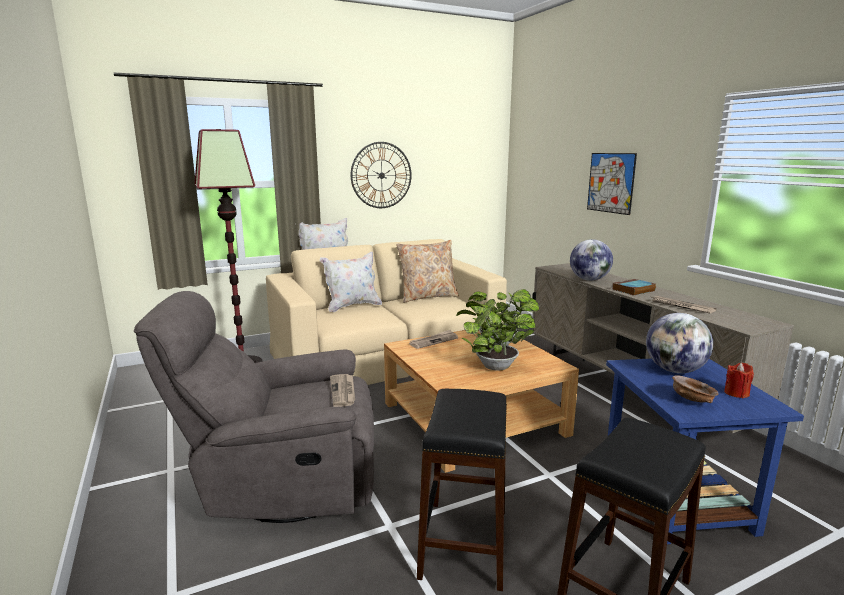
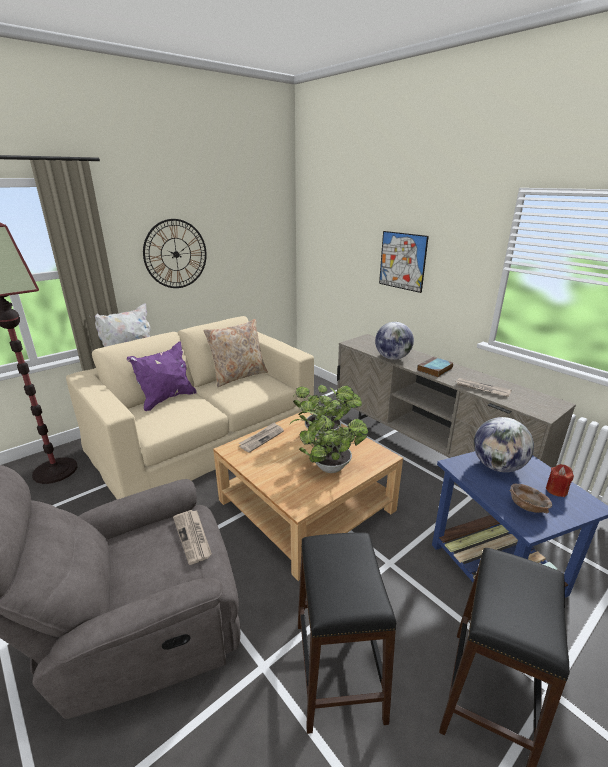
camera: 15 degrees left, 10 degrees up
white pillow [320,252,382,312] -> purple pillow [127,341,197,411]

